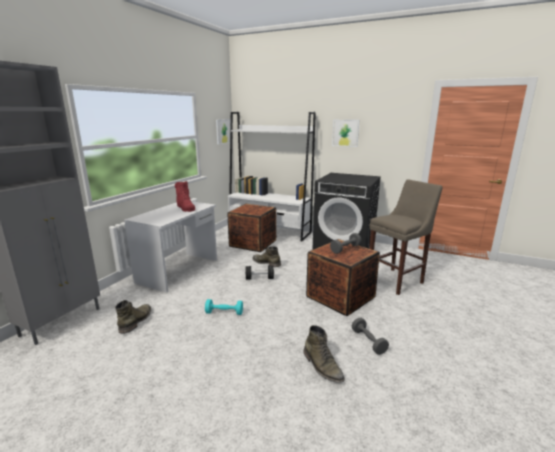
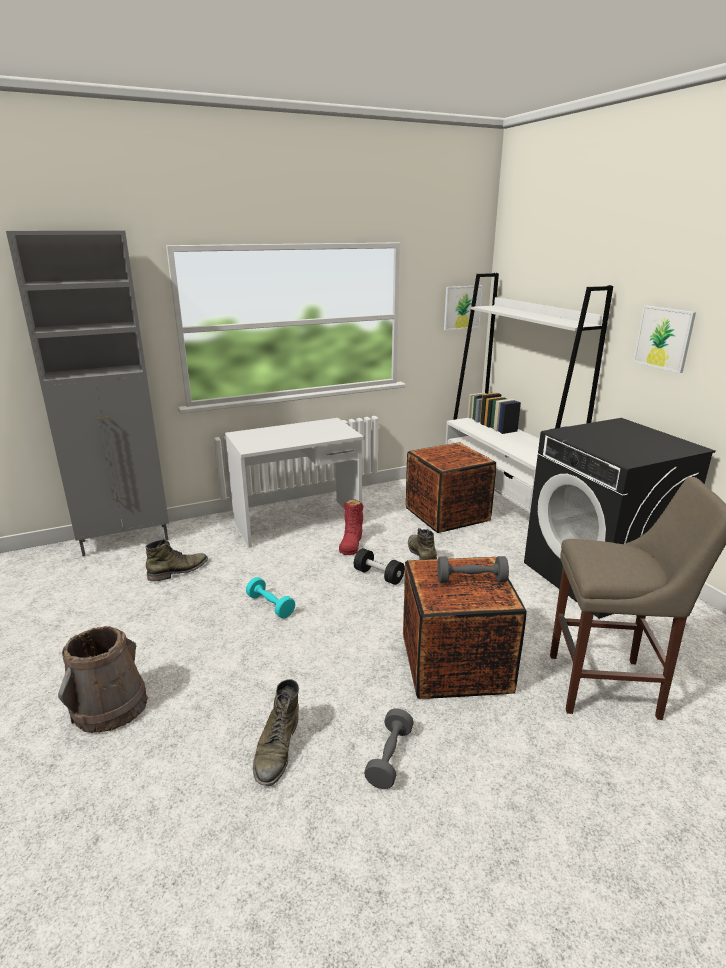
camera: 40 degrees right, 5 degrees up
red boot [175,181,195,212] -> red boot moved to [339,499,363,555]
none -> brown bucket [58,626,148,733]

